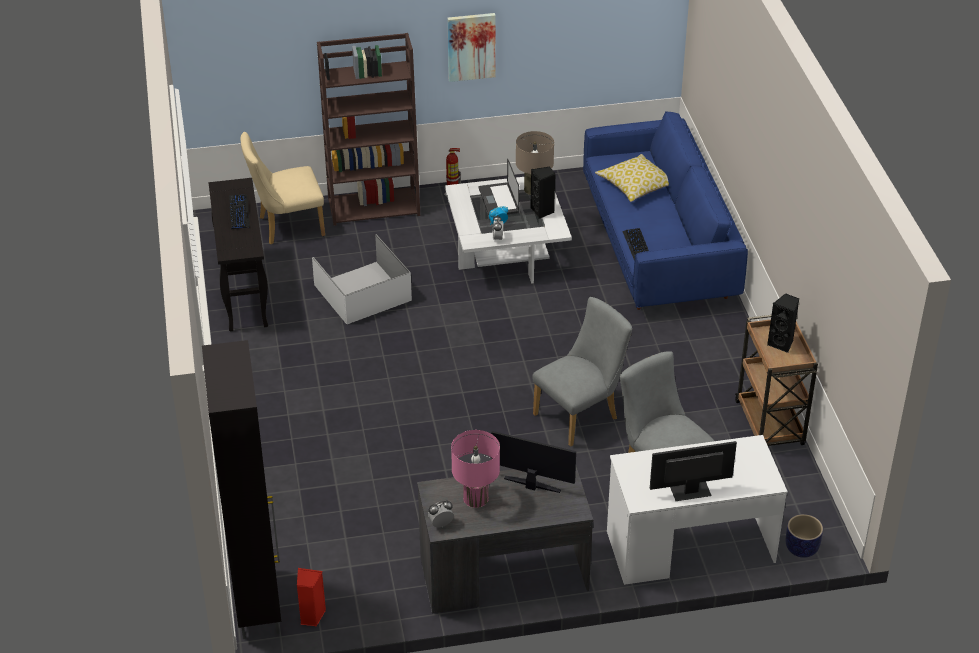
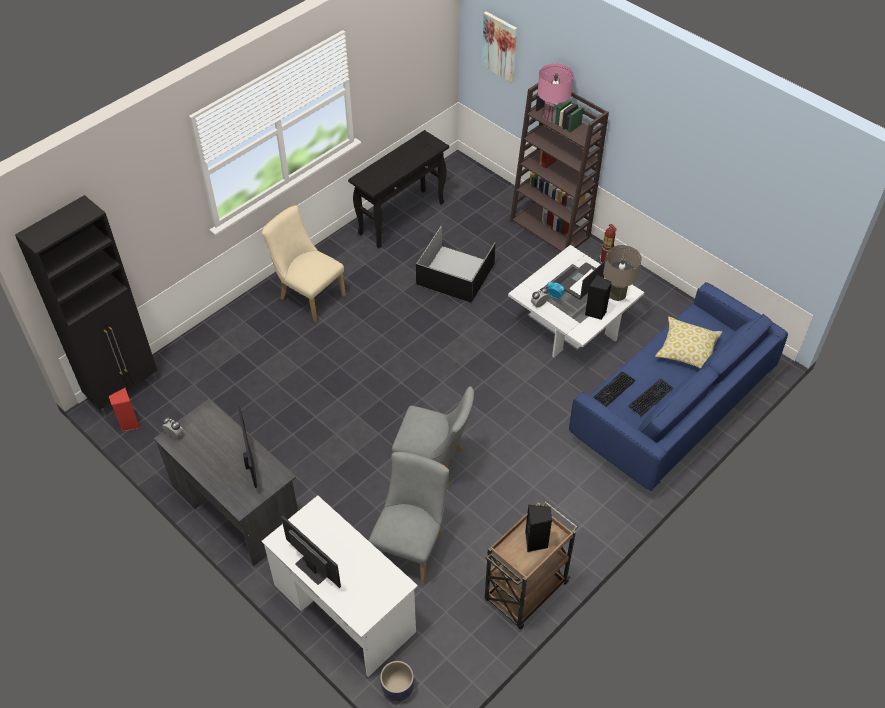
camera: 55 degrees right, 10 degrees up
keyboard [229,194,250,230] -> keyboard moved to [628,378,673,416]
beige chair [241,132,325,244] -> beige chair moved to [262,205,346,322]
white storage box [312,234,412,324] -> black storage box [416,226,496,303]
picture [448,13,496,82] -> picture moved to [482,11,517,83]
pink table lamp [451,430,500,508] -> pink table lamp moved to [538,63,574,122]

